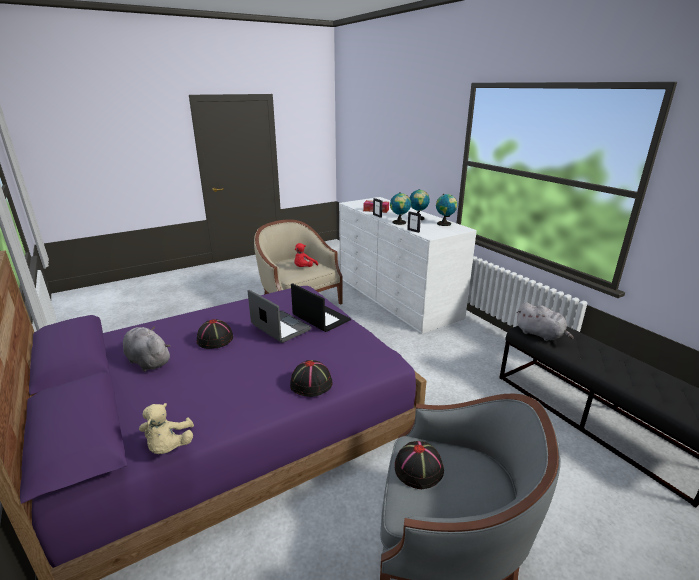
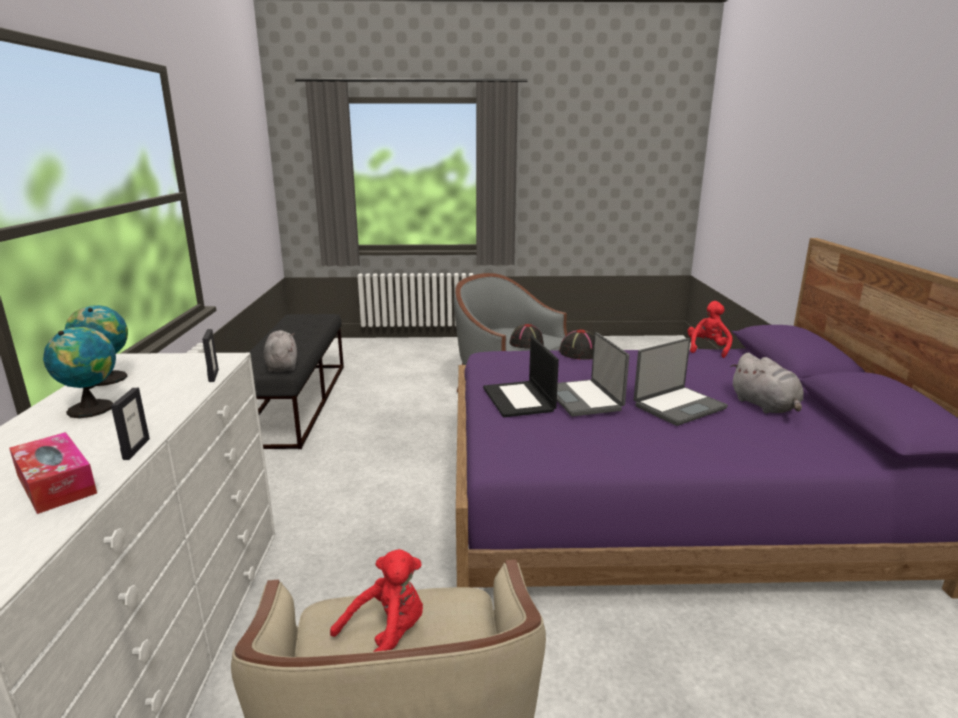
camera: 150 degrees left, 5 degrees down
beige plush toy [139,403,194,454] -> red plush toy [688,301,733,358]
black hat [196,319,233,349] -> laptop [634,338,728,426]
globe [390,192,411,225] -> none

